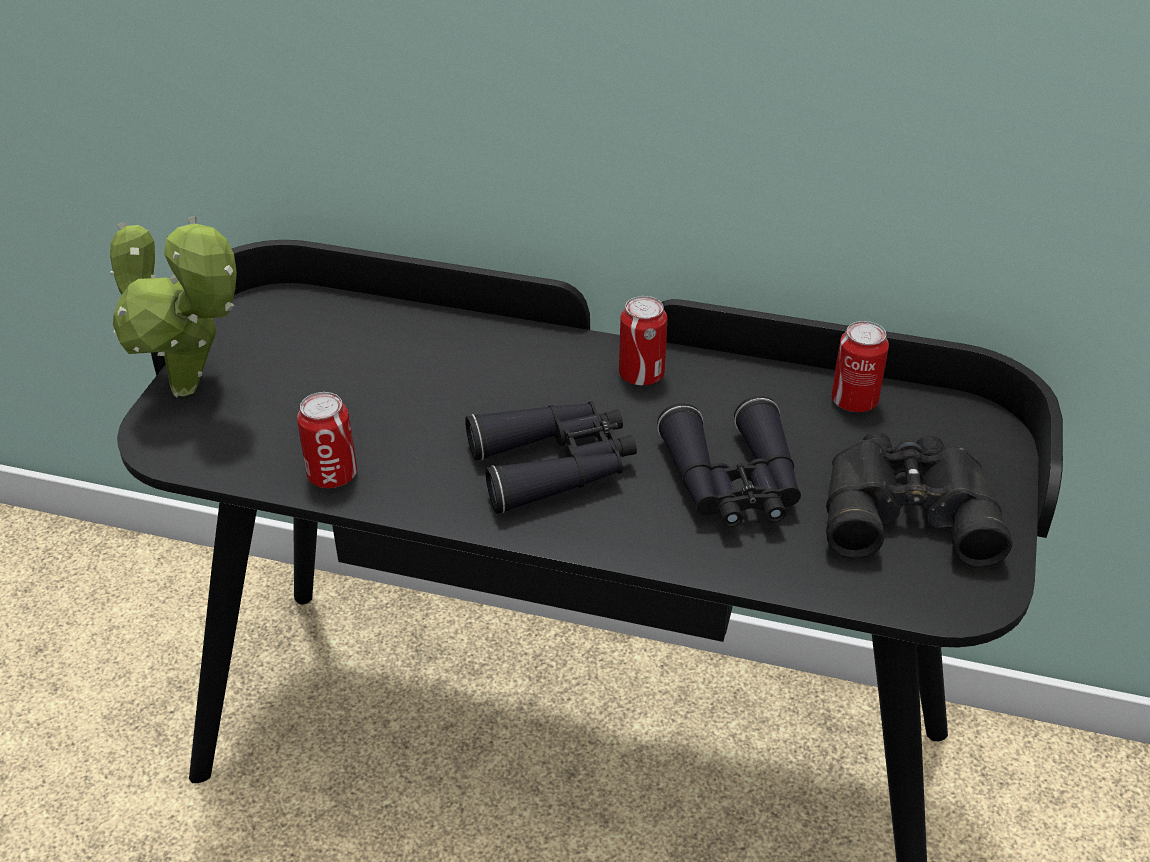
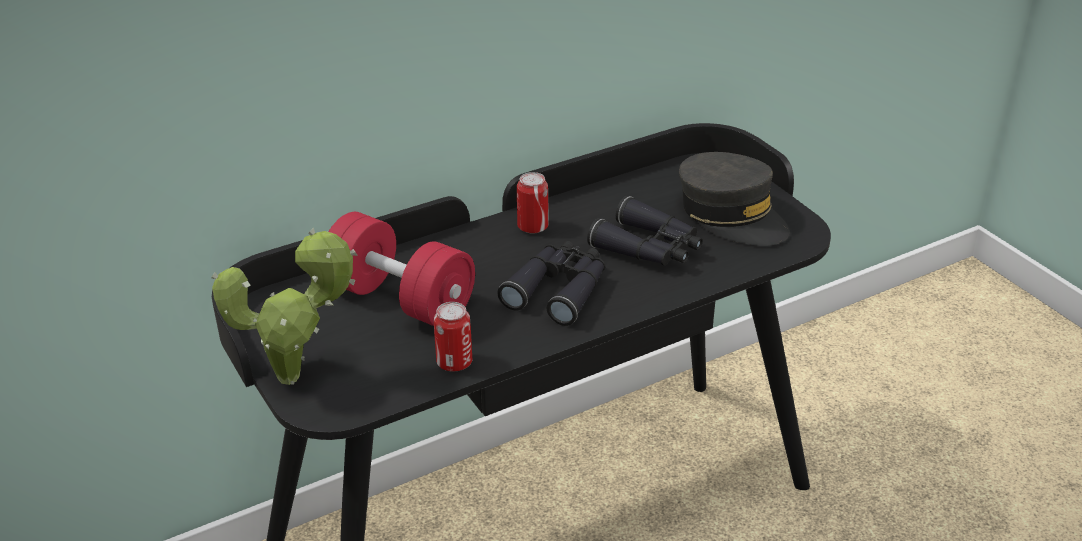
camera: 45 degrees left, 5 degrees down
black binoculars [826,432,1013,568] -> grey cap [679,152,790,246]
can [831,321,889,412] -> none
none -> red dumbbell [329,212,475,326]

